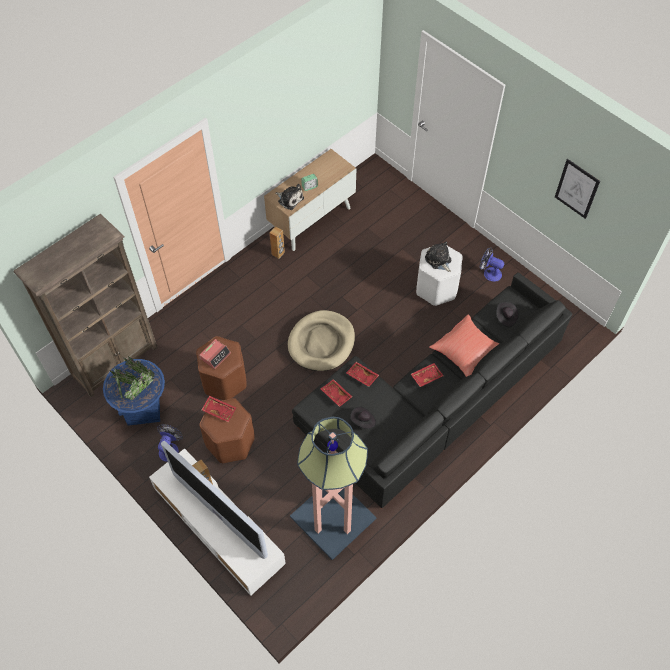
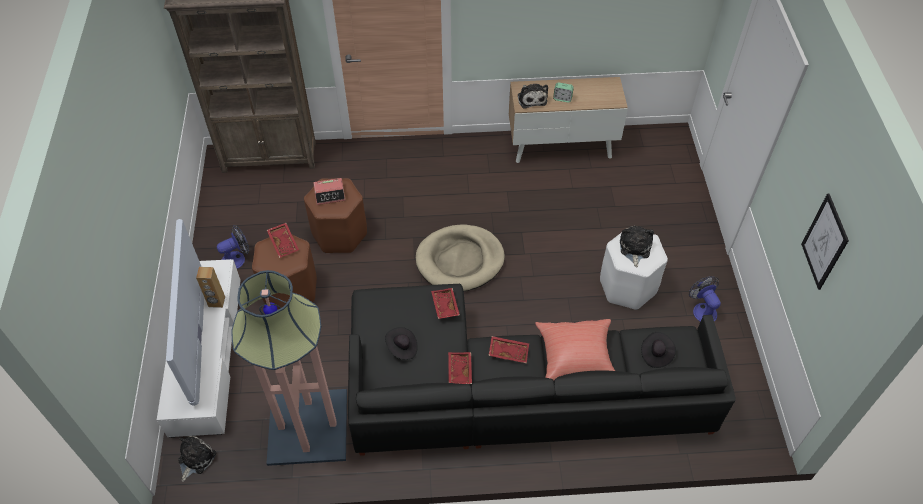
camera: 40 degrees right, 5 degrees down
blue planter [103,357,165,426] -> none
brown speaker [269,226,285,259] -> none
red tray [321,379,352,407] -> red tray moved to [448,352,472,384]
none -> plush toy [178,436,216,482]

